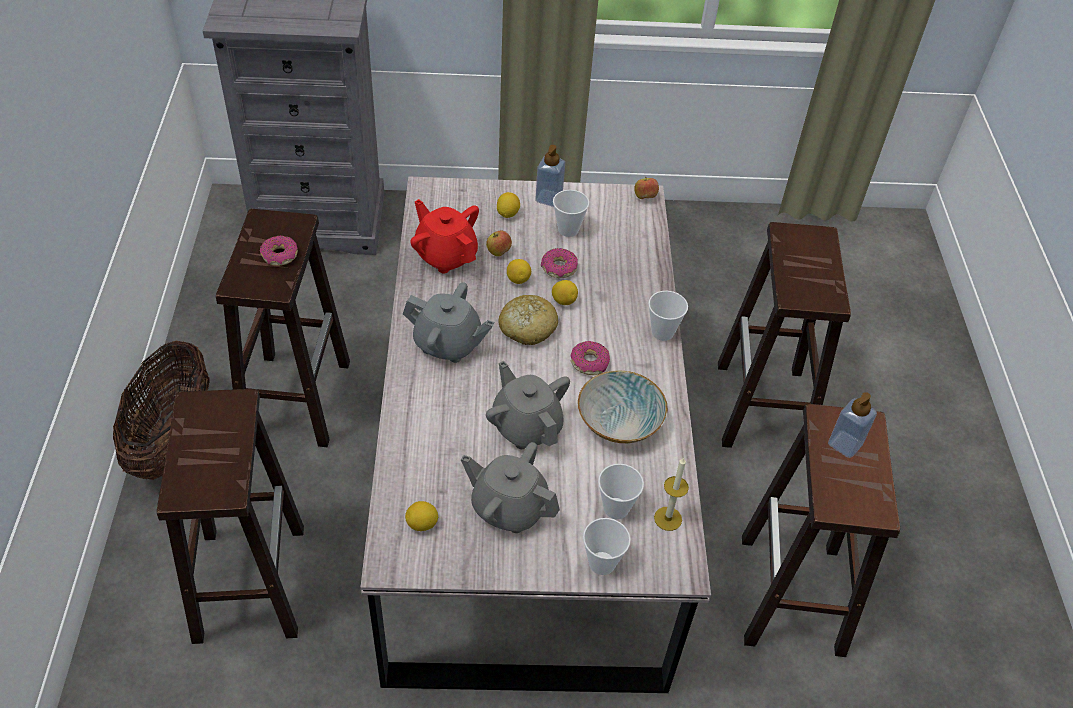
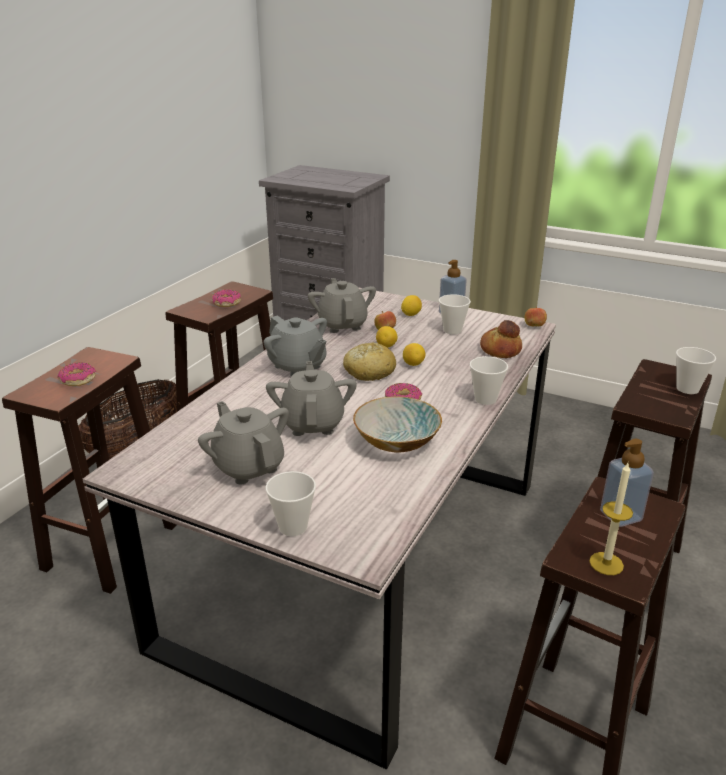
camera: 30 degrees right, 20 degrees down
lemon [405,501,438,531] -> none
red teapot [410,199,479,274] -> grey teapot [308,278,376,333]
donut [541,248,578,278] -> donut moved to [57,363,96,386]
cup [598,464,644,519] -> cup moved to [676,347,716,394]
candle [654,458,689,531] -> candle moved to [589,463,633,575]
none -> bread [480,320,522,358]

